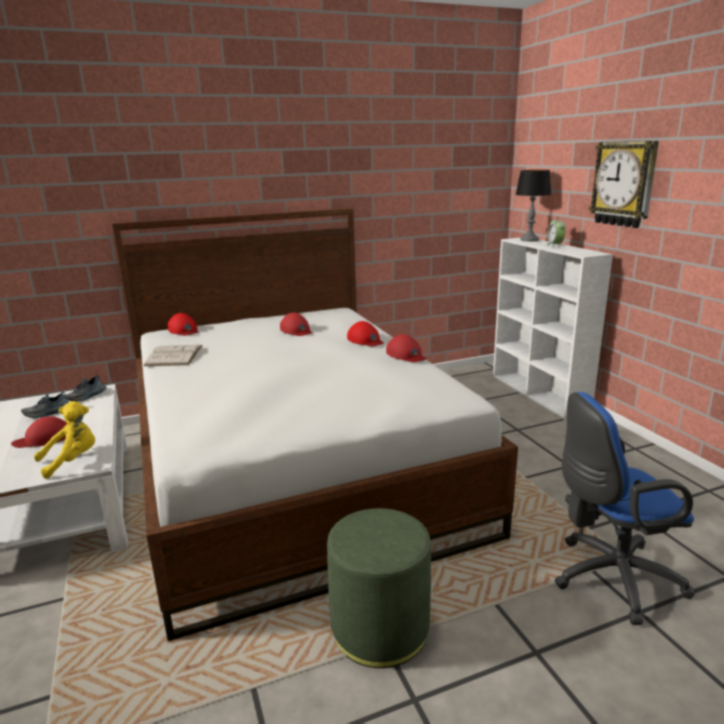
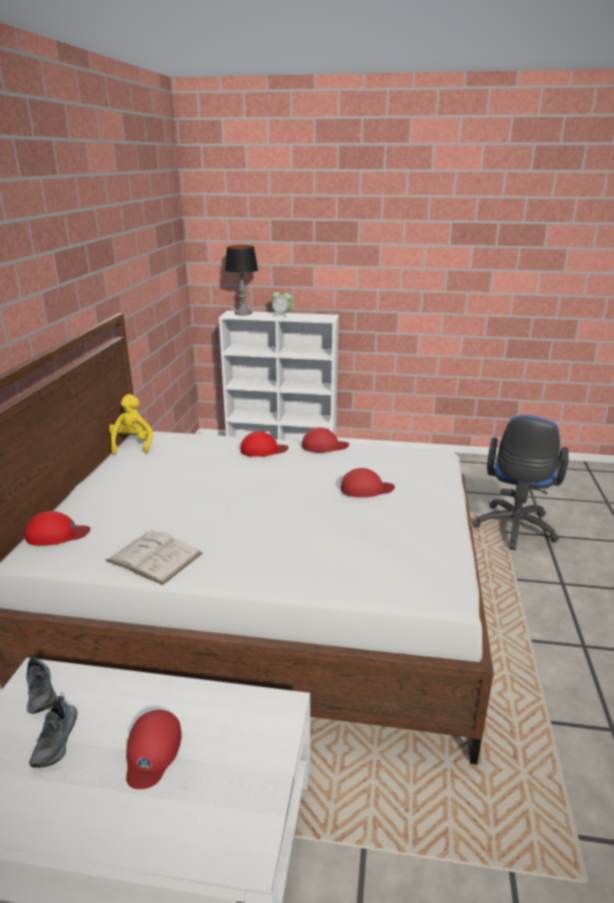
camera: 60 degrees left, 5 degrees up
yellow plush toy [34,401,95,479] -> yellow plush toy moved to [109,394,153,454]
red cap [280,312,312,336] -> red cap moved to [340,468,395,497]
green ottoman [327,508,431,668] -> none
wall clock [589,141,659,228] -> none

